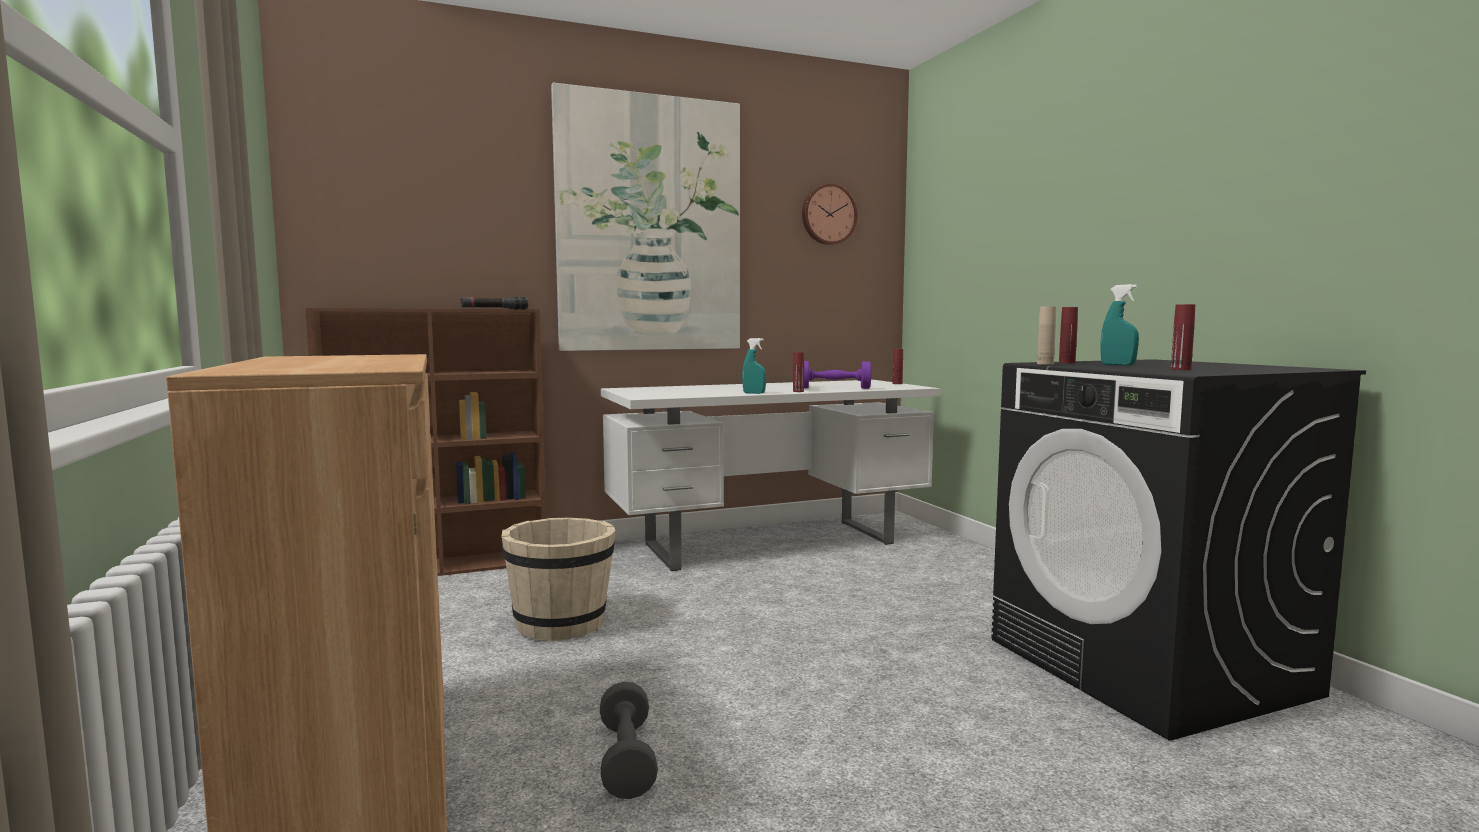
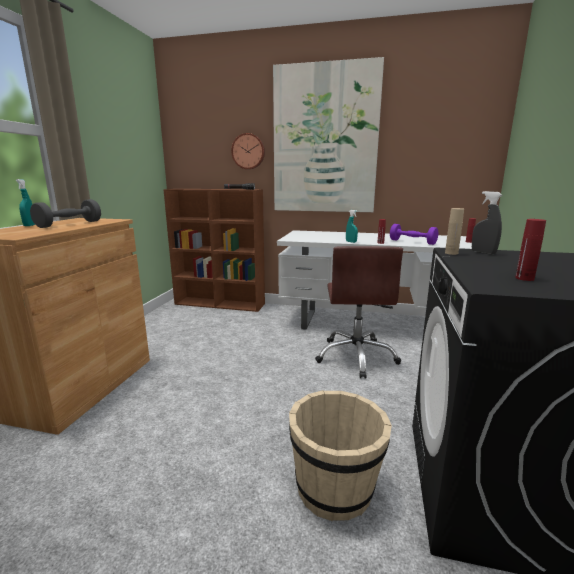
camera: 35 degrees right, 10 degrees up
beige bucket [501,518,616,641] -> beige bucket moved to [289,390,392,521]
grey dumbbell [600,682,658,799] -> grey dumbbell moved to [30,199,101,228]
wall clock [802,184,858,245] -> wall clock moved to [231,133,265,169]
red bottle [1059,307,1078,363] -> grey spray bottle [472,191,502,255]
turquoise spray bottle [1101,284,1139,366] -> turquoise spray bottle moved to [16,179,35,226]
none -> brown office chair [315,246,403,378]

